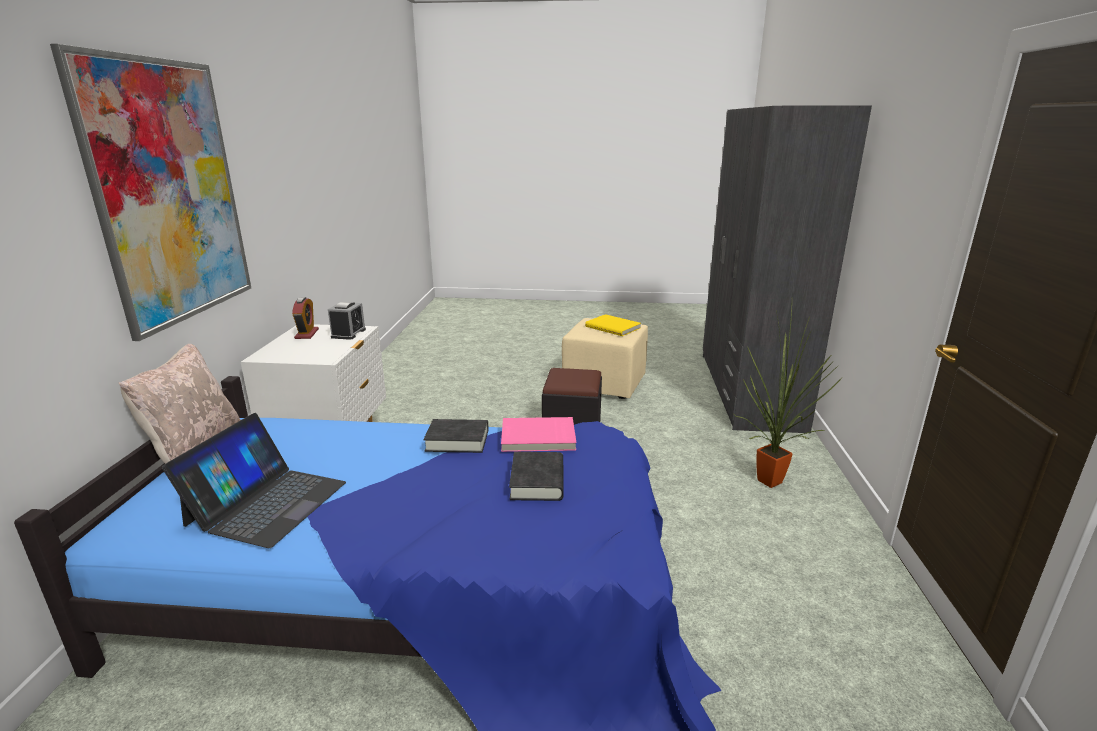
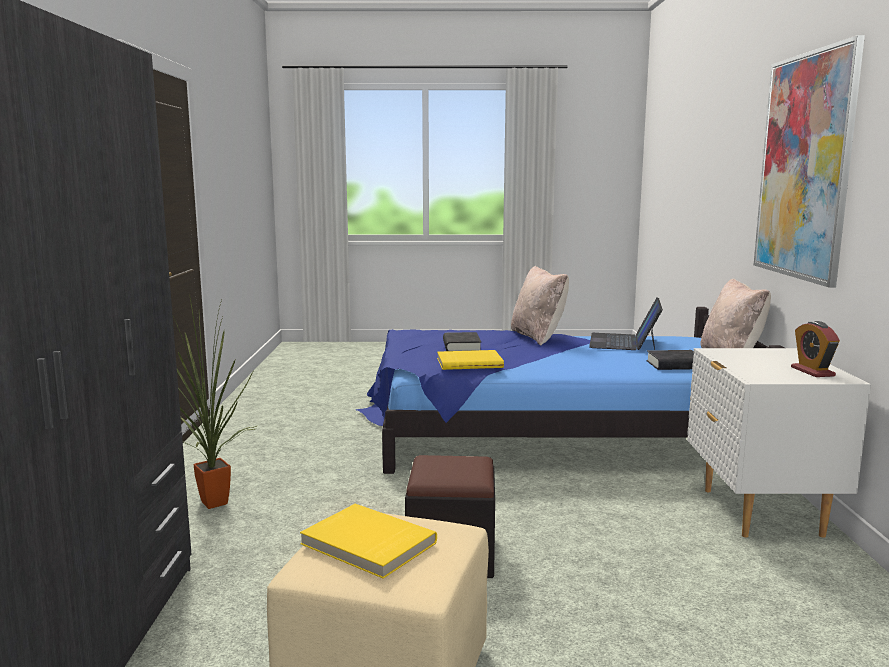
camera: 175 degrees right, 10 degrees down
alarm clock [328,302,366,340] -> none
black book [423,419,488,453] -> black book moved to [646,350,694,370]
pink book [501,417,577,452] -> yellow book [437,350,504,370]
none -> beige pillow [511,266,569,346]

